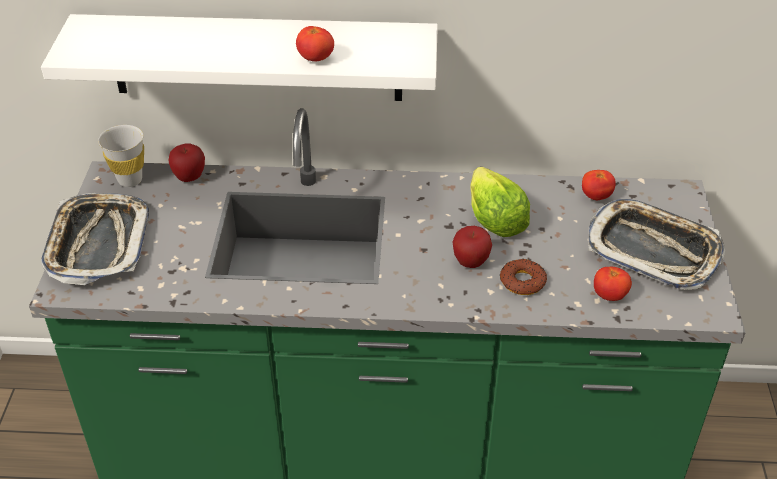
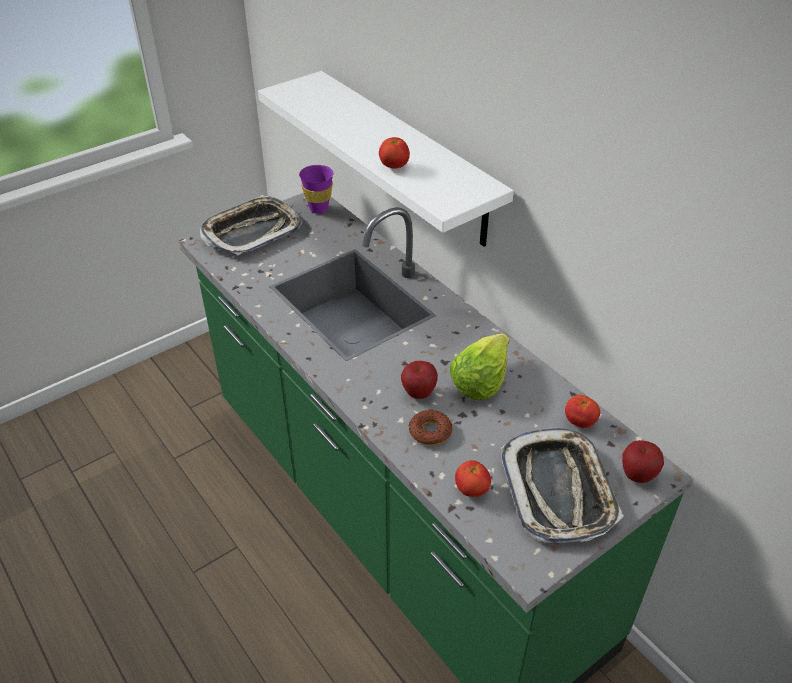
camera: 50 degrees right, 0 degrees up
white cup [98,125,144,187] -> purple cup [299,165,333,214]
apple [168,144,205,182] -> apple moved to [622,440,664,483]

